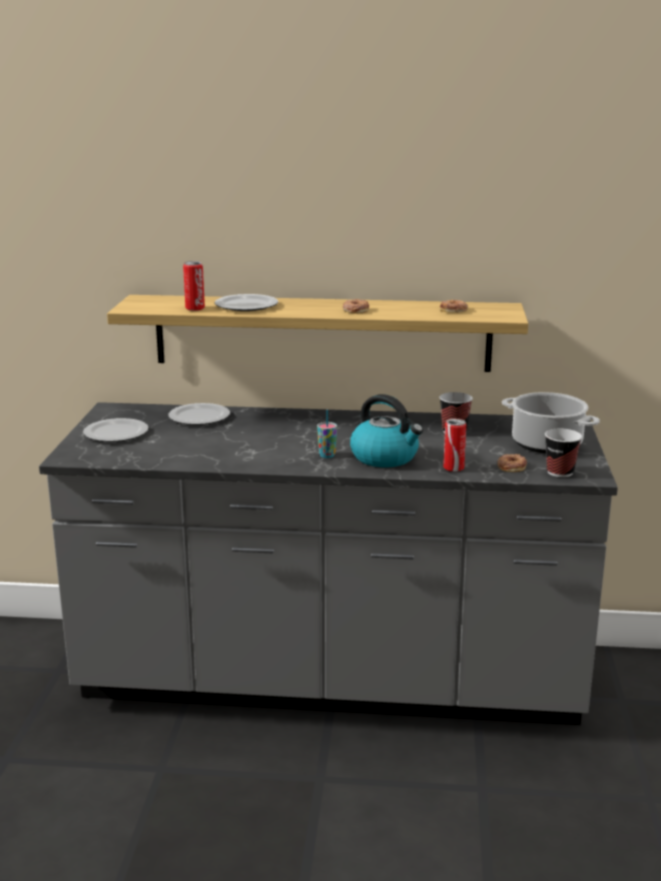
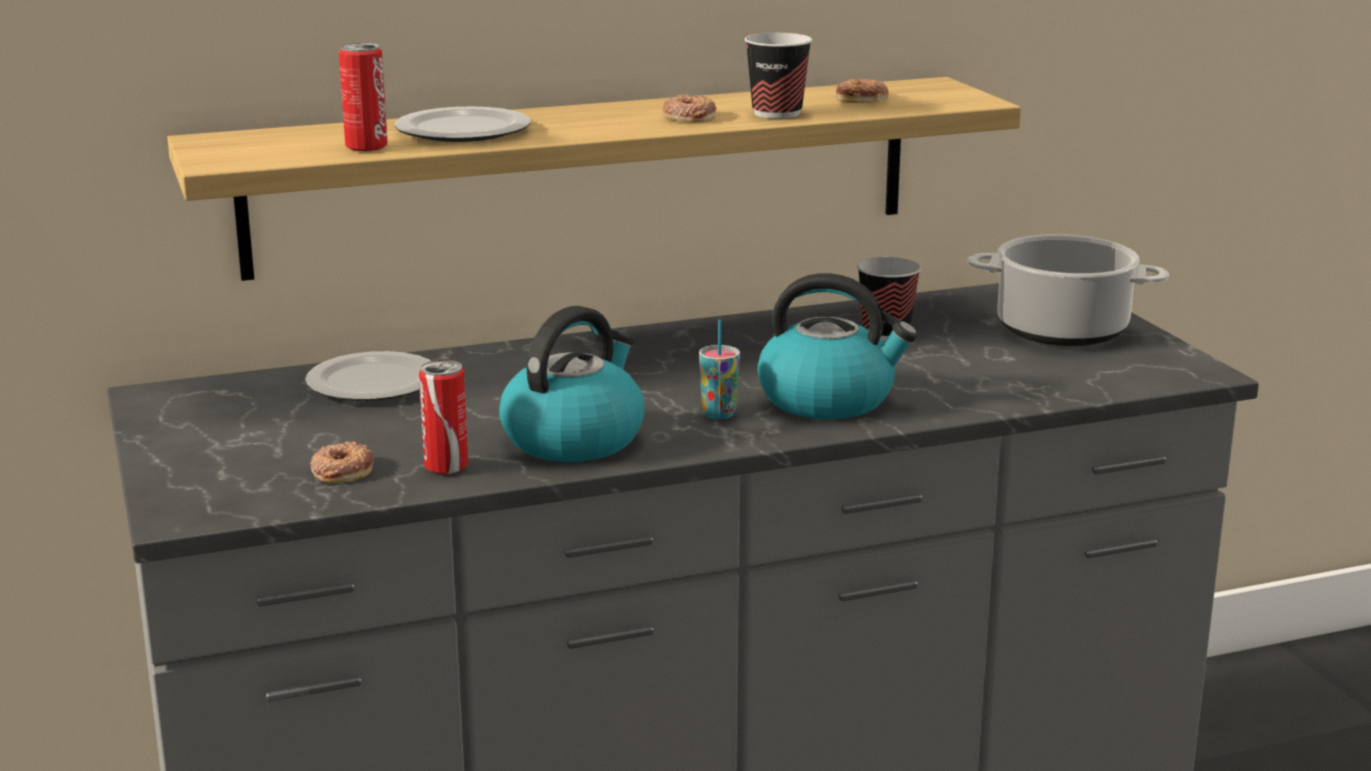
camera: 25 degrees left, 0 degrees up
plate [83,418,148,442] -> none
can [443,418,466,472] -> can moved to [419,360,468,474]
donut [497,454,527,472] -> donut moved to [310,442,374,483]
cup [545,429,582,477] -> cup moved to [745,33,812,119]
none -> kettle [499,306,645,462]

